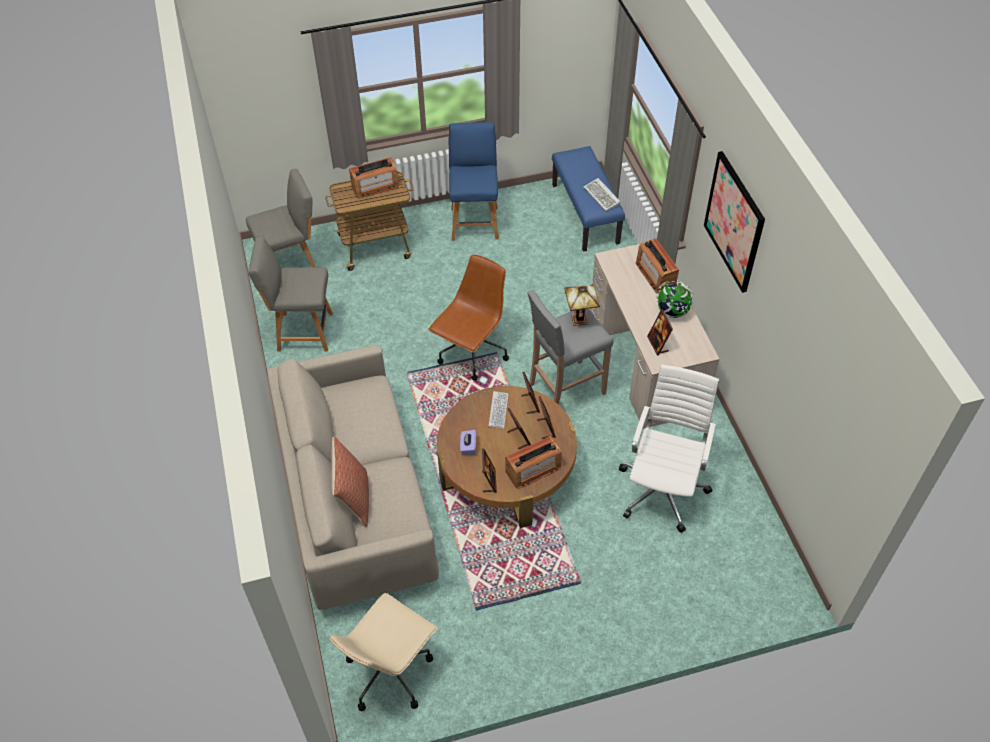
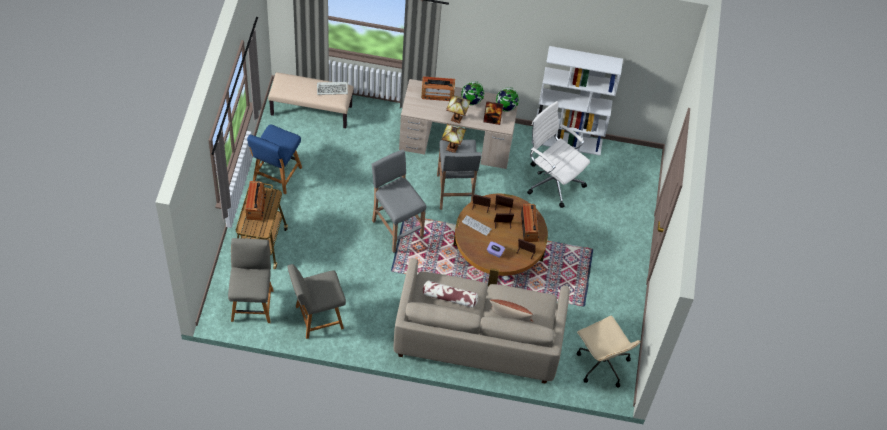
camera: 70 degrees left, 5 degrees up
grey chair [248,236,333,352] -> grey chair turned 45 degrees clockwise [288,264,346,339]
brown office chair [428,255,509,381] -> grey stool [372,149,426,253]
blue chair [448,122,499,241] -> blue chair turned 90 degrees counterclockwise [247,124,302,194]
blue bench [552,146,625,252] -> beige bench [268,72,354,128]
picture [704,151,765,293] -> none
none -> pillow [423,280,478,308]
none -> table lamp [446,95,471,124]
none -> globe [496,87,519,112]
none -> white bookcase [531,46,623,156]

